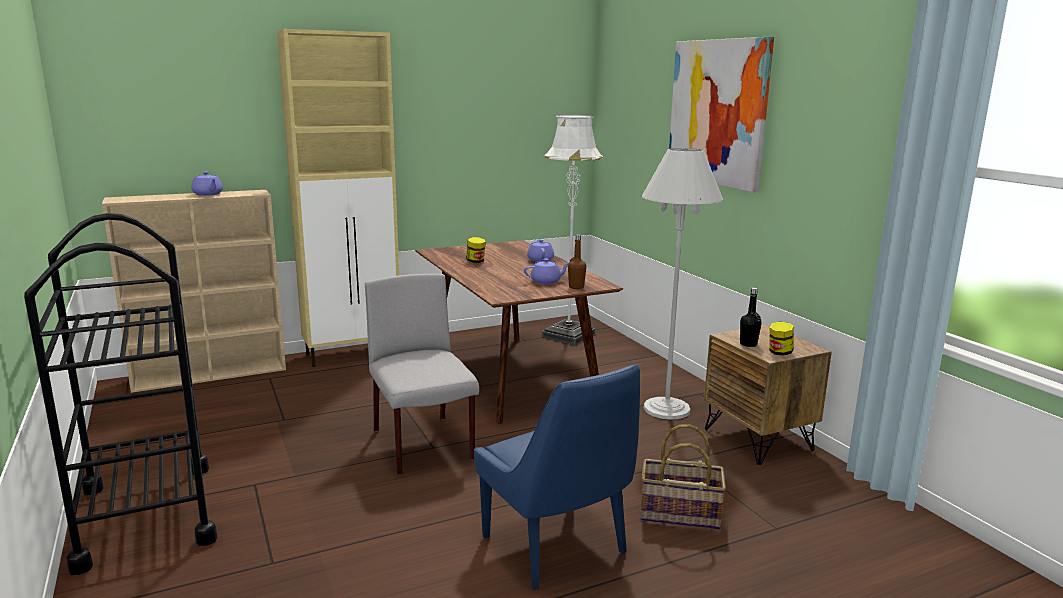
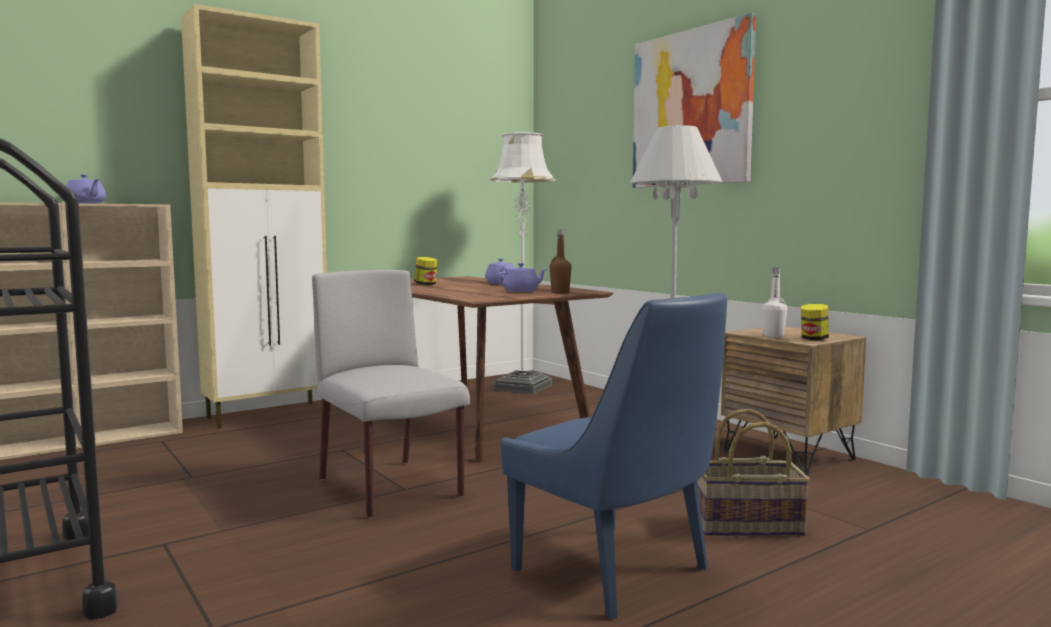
camera: 10 degrees left, 10 degrees down
black bottle [740,287,761,347] -> white bottle [762,268,787,337]

